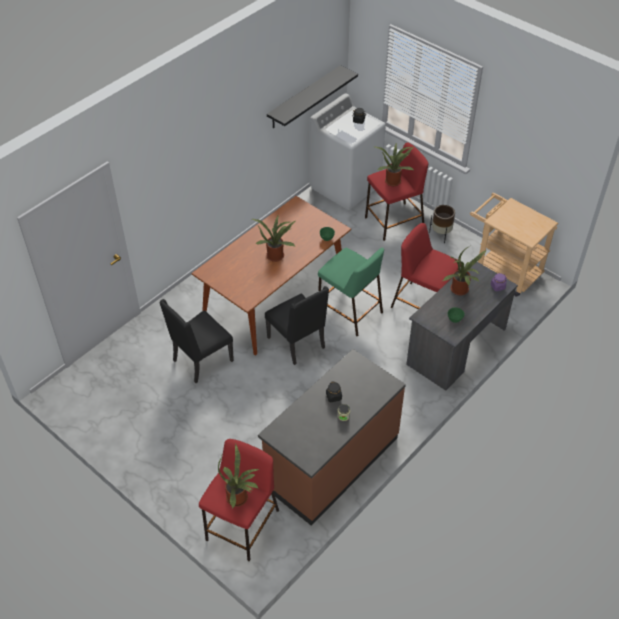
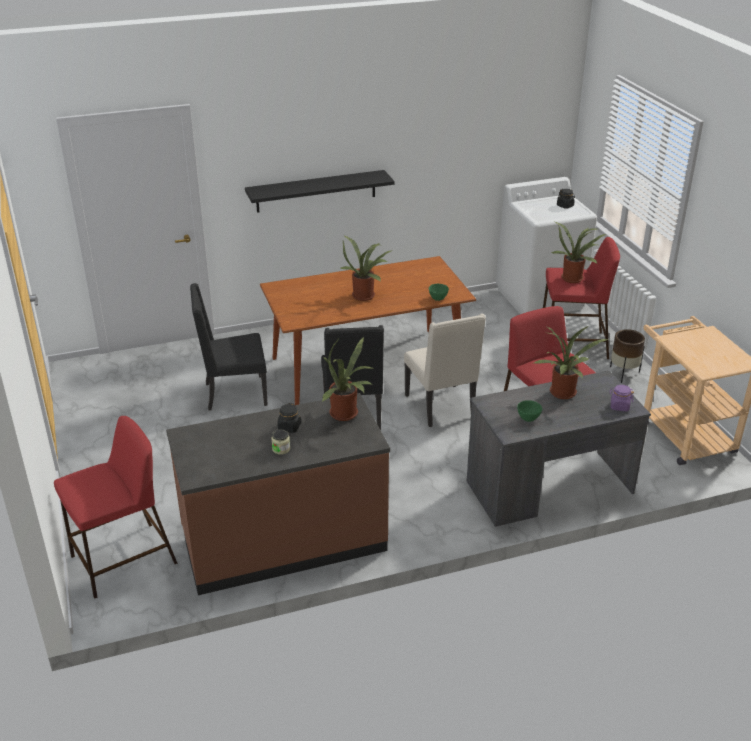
camera: 30 degrees right, 15 degrees down
potted plant [218,444,259,509] -> potted plant moved to [322,337,375,421]
black shelf [267,65,358,128] -> black shelf moved to [245,170,394,213]
green stool [318,248,384,337] -> beige chair [404,313,486,427]

